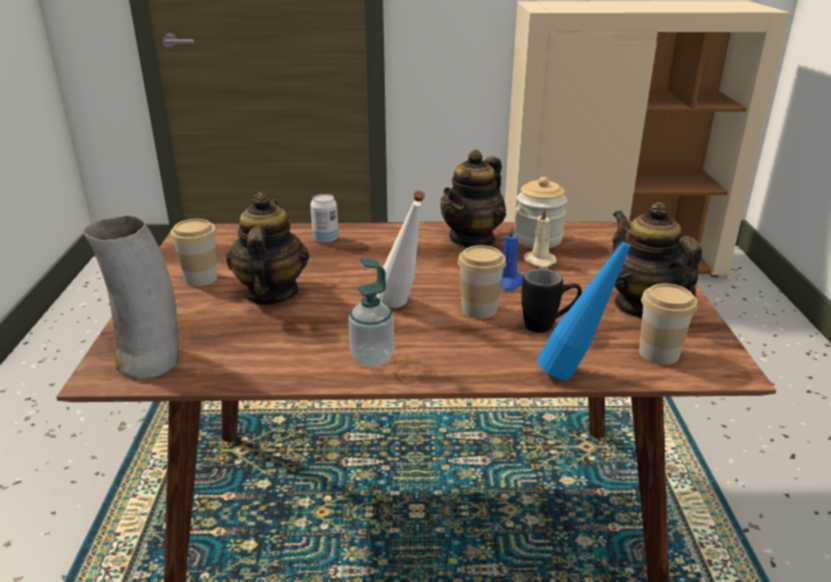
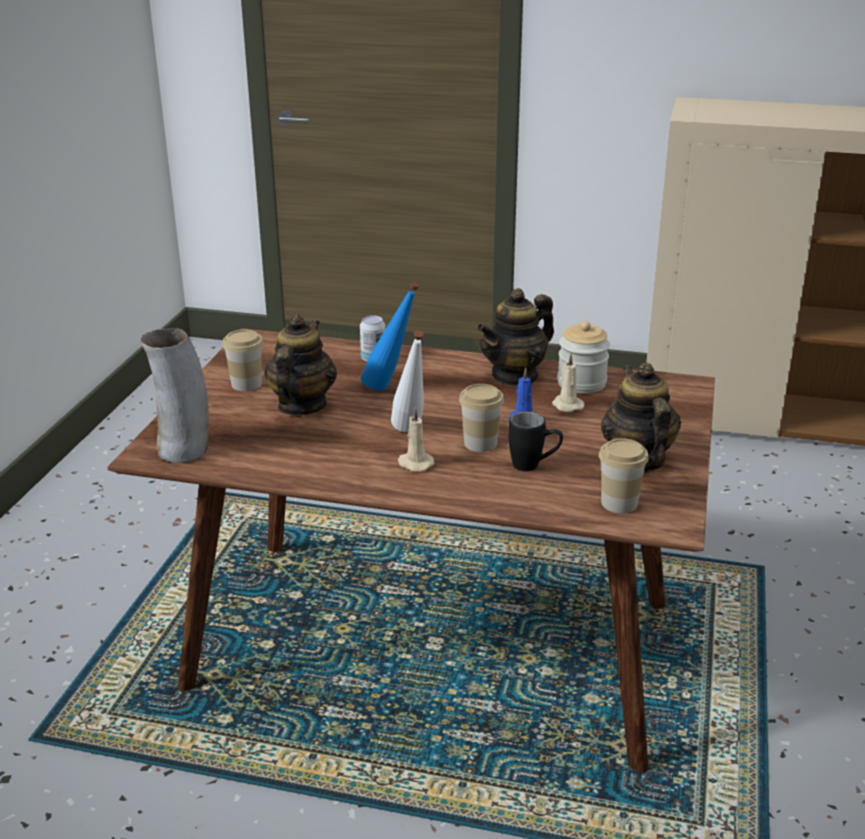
camera: 15 degrees right, 0 degrees up
soap dispenser [349,258,394,367] -> none
blue bottle [537,230,639,380] -> blue bottle moved to [361,282,419,391]
none -> beige candle [398,407,434,472]

